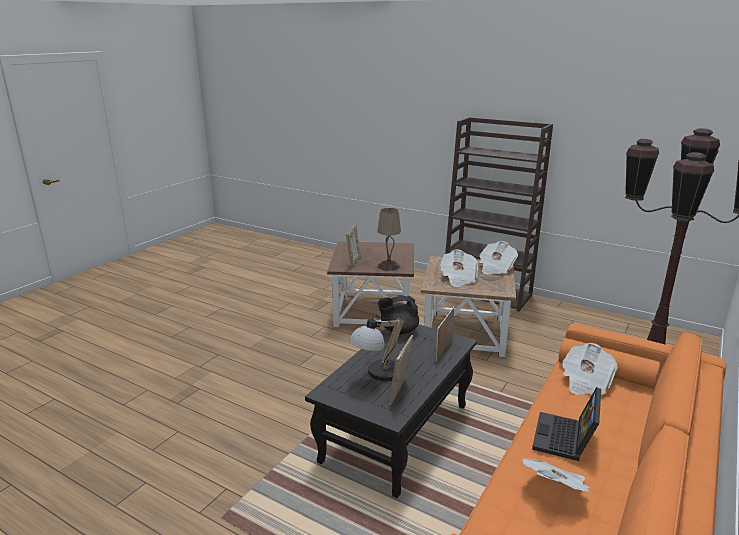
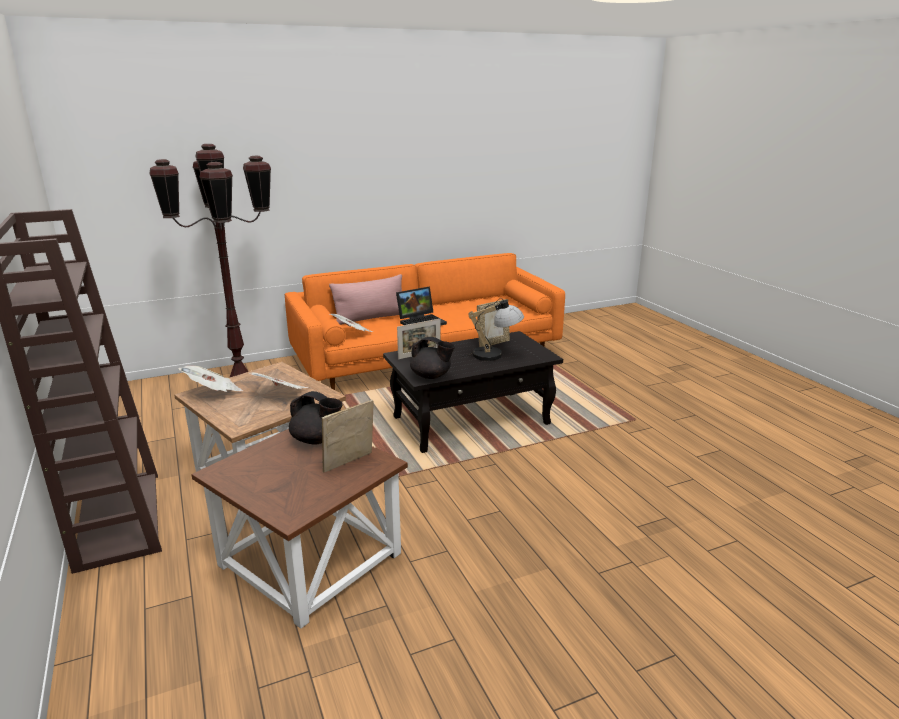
camera: 145 degrees left, 0 degrees up
beige table lamp [377,208,401,271] -> black teapot [289,391,343,445]
newspaper [522,458,590,493] -> none
none -> pink pillow [329,274,402,325]

